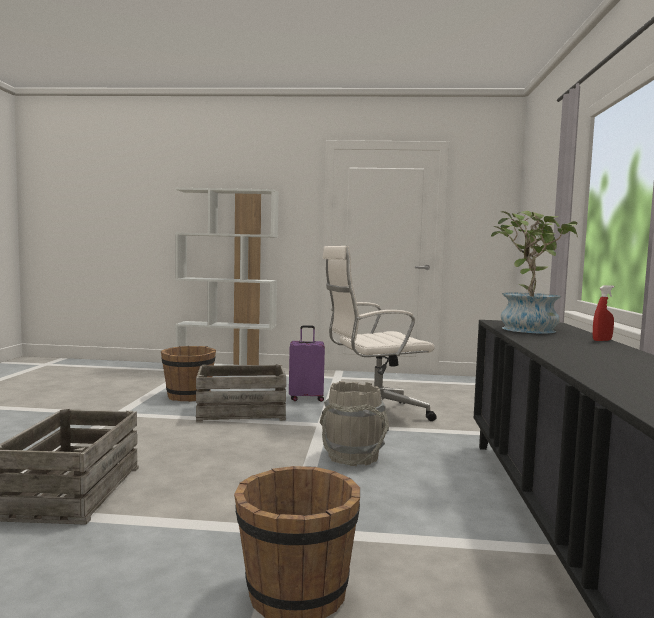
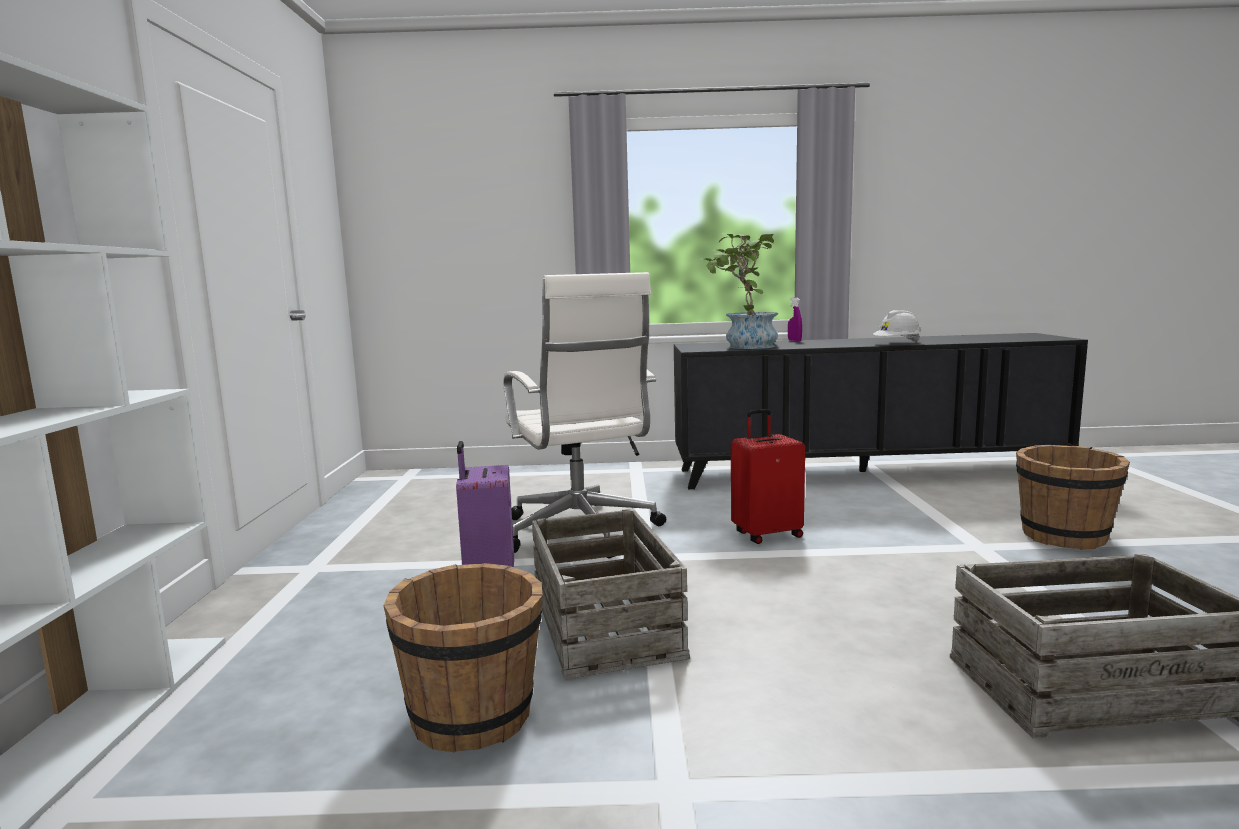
camera: 95 degrees left, 5 degrees up
grey bucket [320,381,389,466] -> red suitcase [731,409,805,544]
red spray bottle [593,285,614,341] -> purple spray bottle [788,297,802,341]
none -> white hard hat [873,310,922,342]

